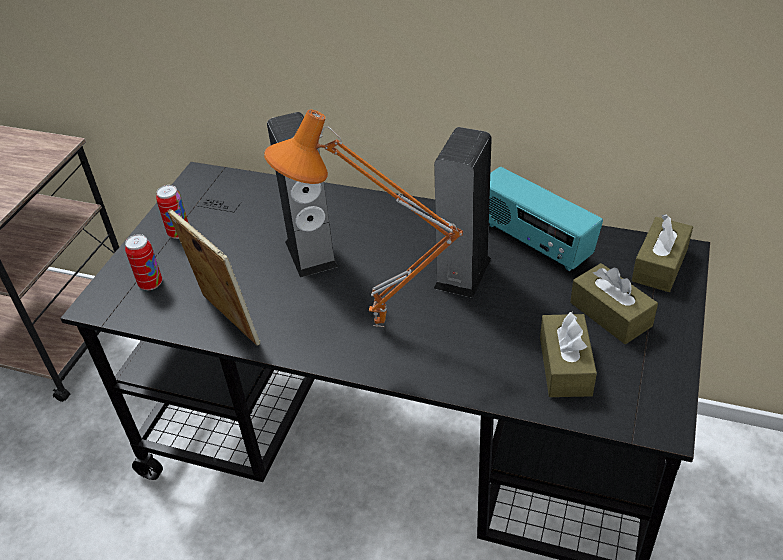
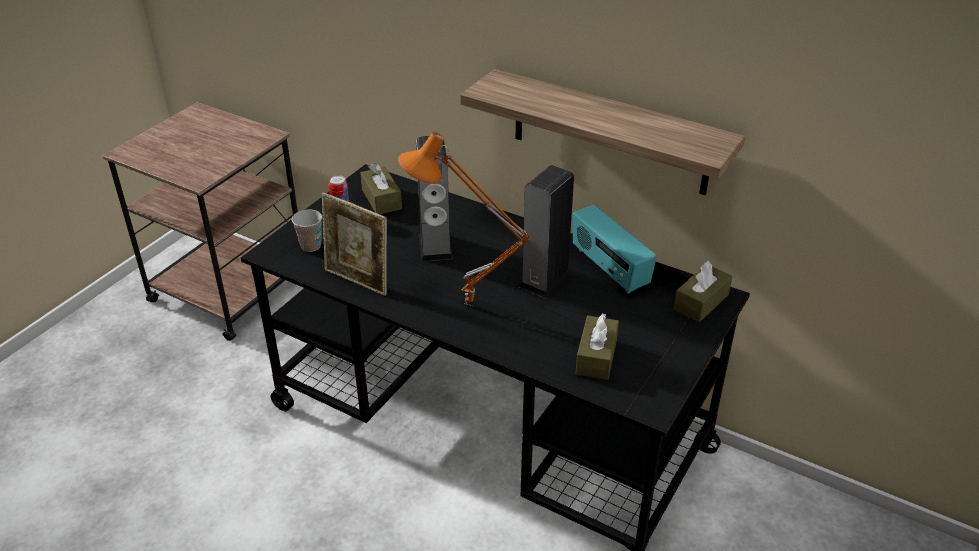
camera: 10 degrees right, 5 degrees down
can [125,234,162,290] -> cup [292,209,322,252]
picture frame [168,209,260,346] -> picture frame turned 150 degrees clockwise [322,192,387,296]
brown tissue box [570,263,658,344] -> brown tissue box moved to [360,163,402,214]
none -> shelf [460,69,746,195]

